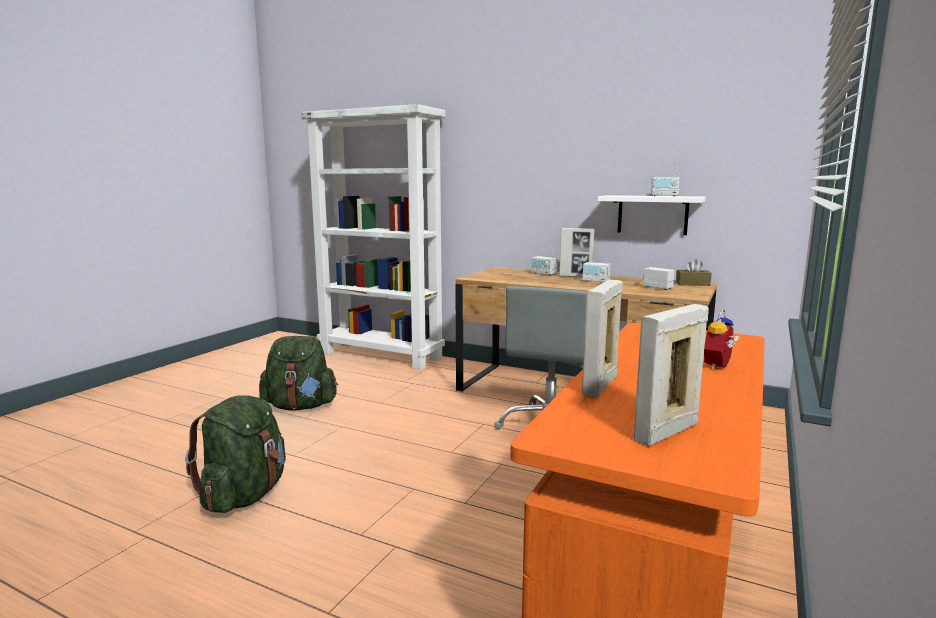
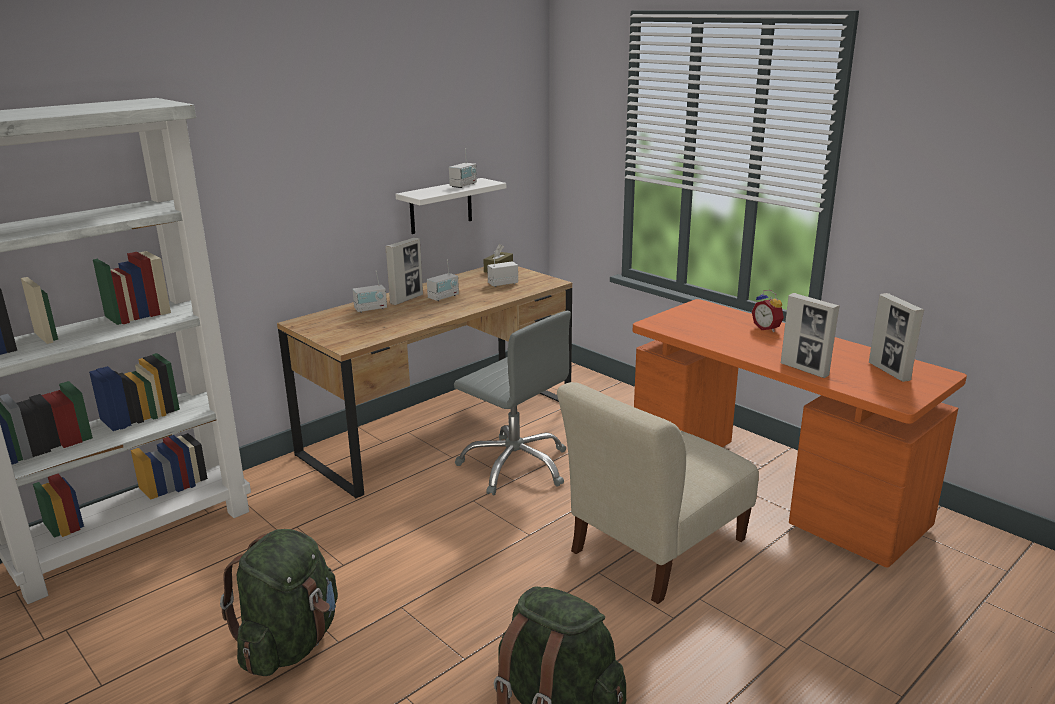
camera: 70 degrees left, 10 degrees up
none -> beige chair [557,382,759,604]

